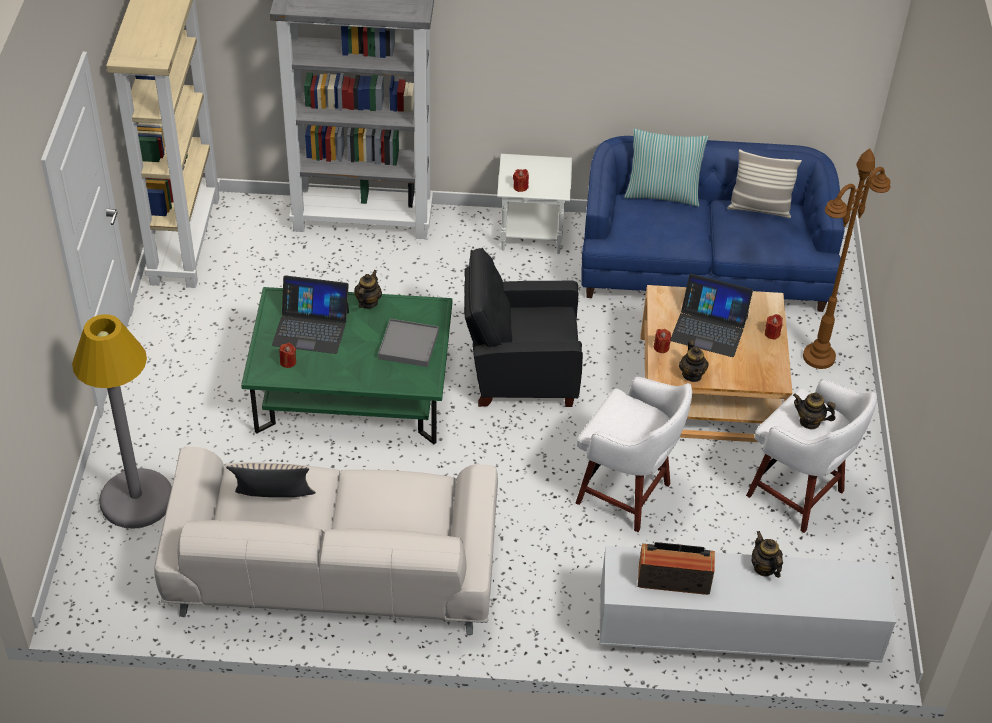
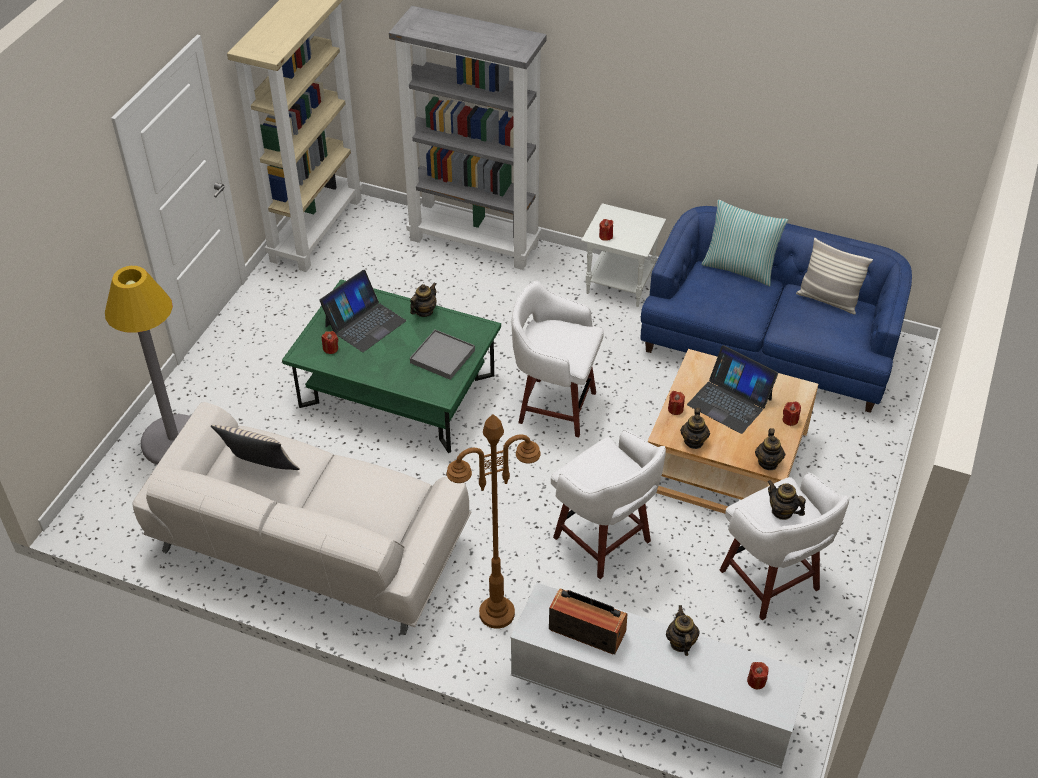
camera: 20 degrees right, 0 degrees up
laptop [272,275,349,354] -> laptop turned 75 degrees counterclockwise [319,270,406,352]
black armchair [464,248,583,407] -> white stool [512,281,604,437]
brown floor lamp [803,149,891,369] -> brown floor lamp moved to [447,414,541,629]
none -> red candle [747,662,769,689]
none -> teapot [755,428,785,470]

